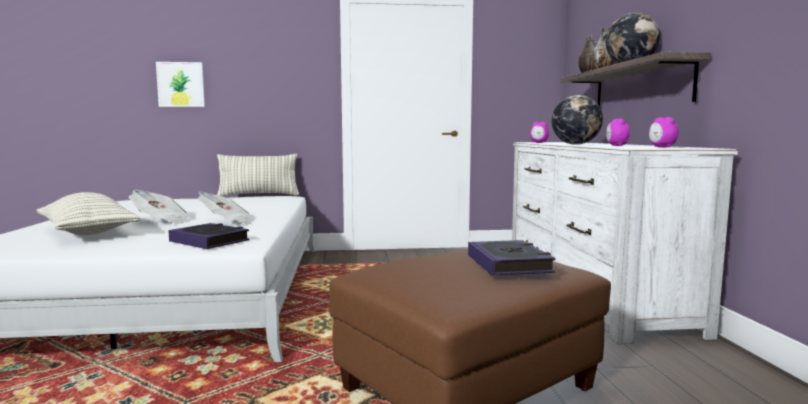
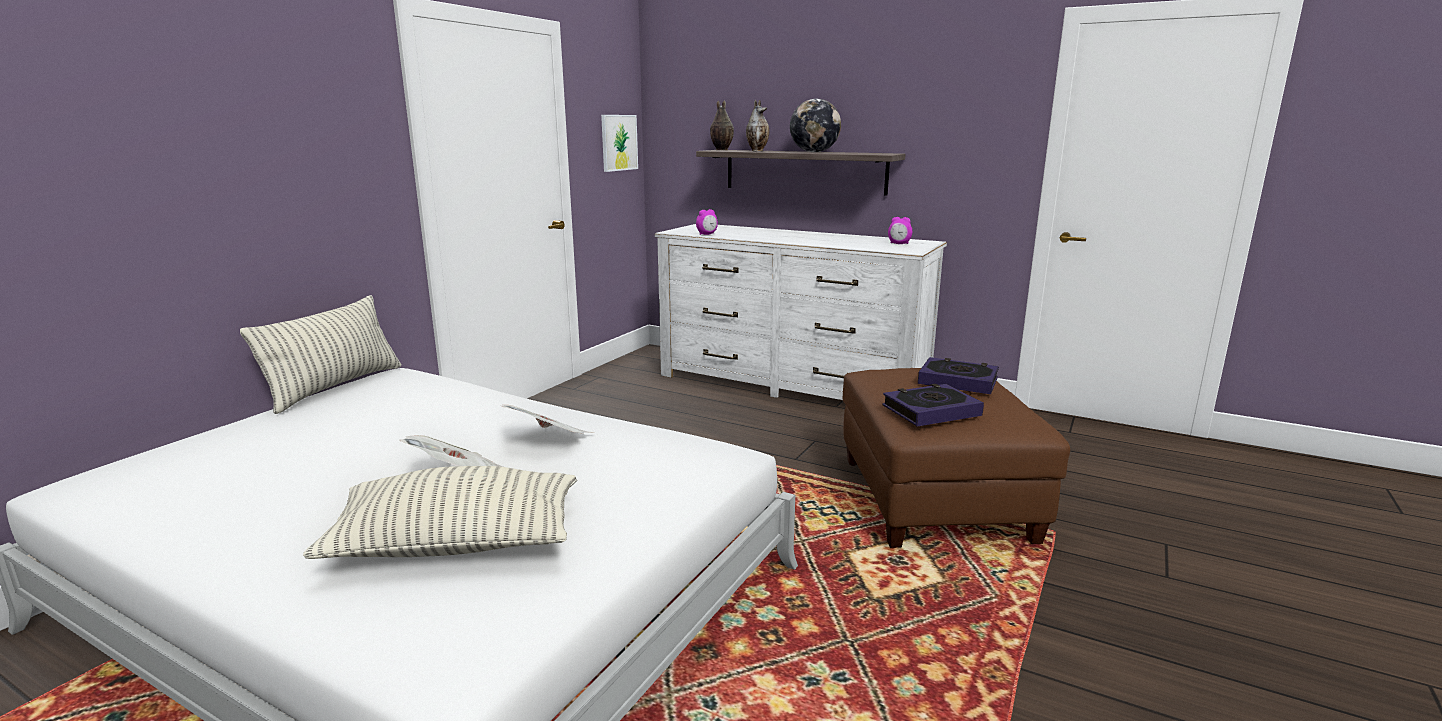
camera: 55 degrees left, 10 degrees up
picture [156,62,205,107] -> picture moved to [601,115,638,172]
book [168,223,249,249] -> book moved to [882,384,984,426]
globe [552,95,603,145] -> none
alarm clock [606,119,630,146] -> none

